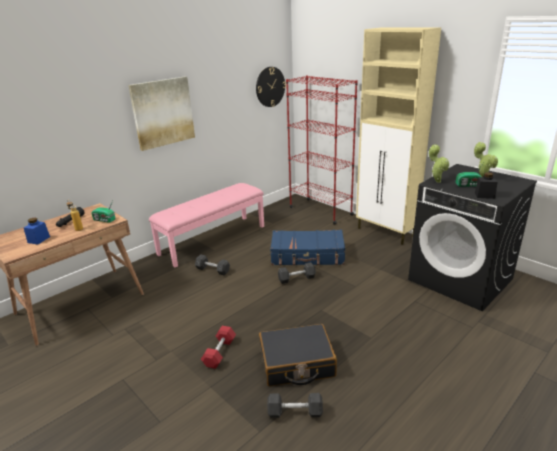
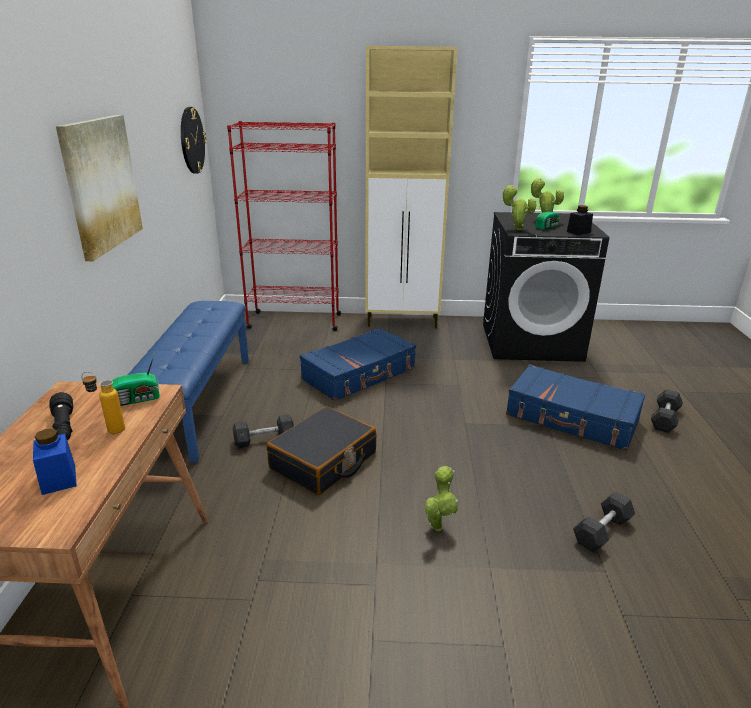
camera: 45 degrees left, 0 degrees up
pink bench [149,183,264,267] -> blue bench [128,301,249,462]
red dumbbell [201,326,236,369] -> potted plant [424,466,458,531]
black suitcase [259,324,337,386] -> black suitcase moved to [266,406,376,495]
grey dumbbell [278,262,316,284] -> grey dumbbell moved to [651,389,683,433]
none -> blue suitcase [506,364,645,451]

